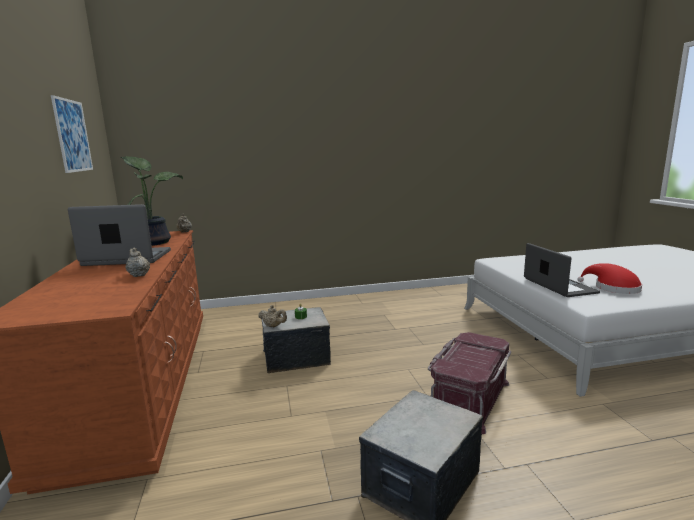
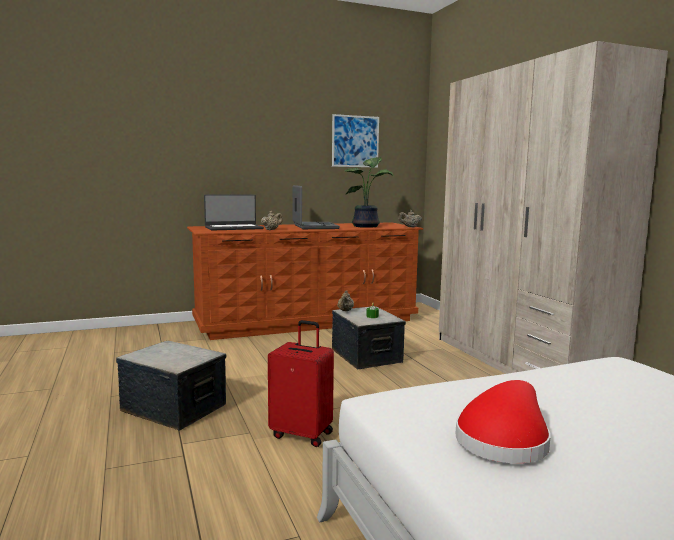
camera: 80 degrees right, 5 degrees down
red storage box [428,332,511,434] -> red suitcase [268,320,334,447]
laptop [524,243,600,297] -> laptop moved to [204,194,264,231]
none -> beige wardrobe [439,41,668,374]

